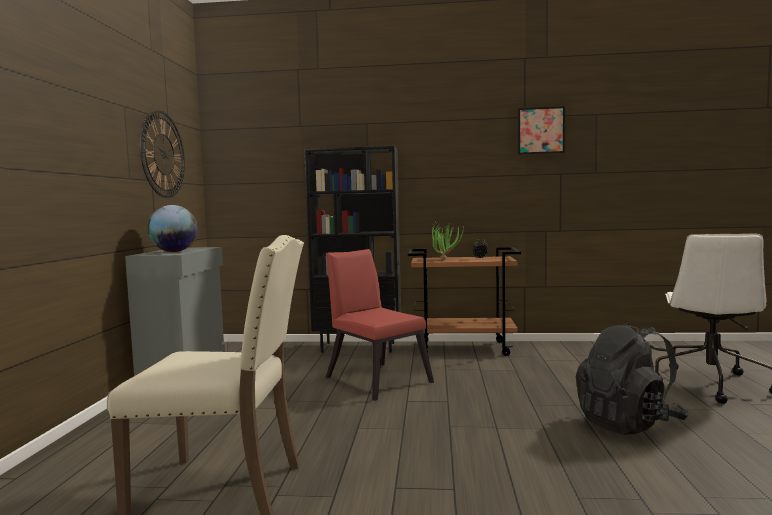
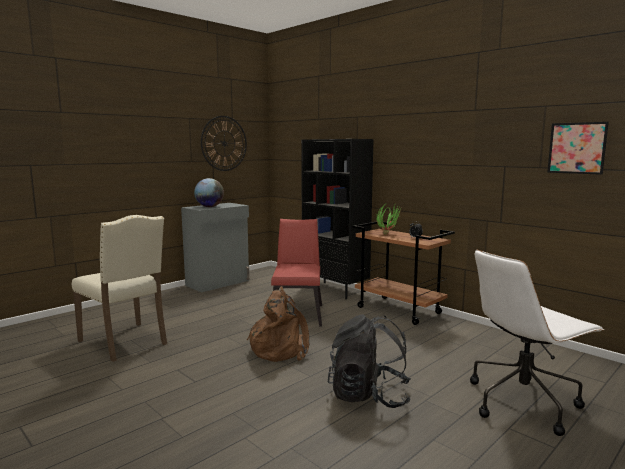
camera: 40 degrees right, 5 degrees up
picture [518,106,565,154] -> picture moved to [547,122,609,175]
none -> brown backpack [247,286,309,362]

